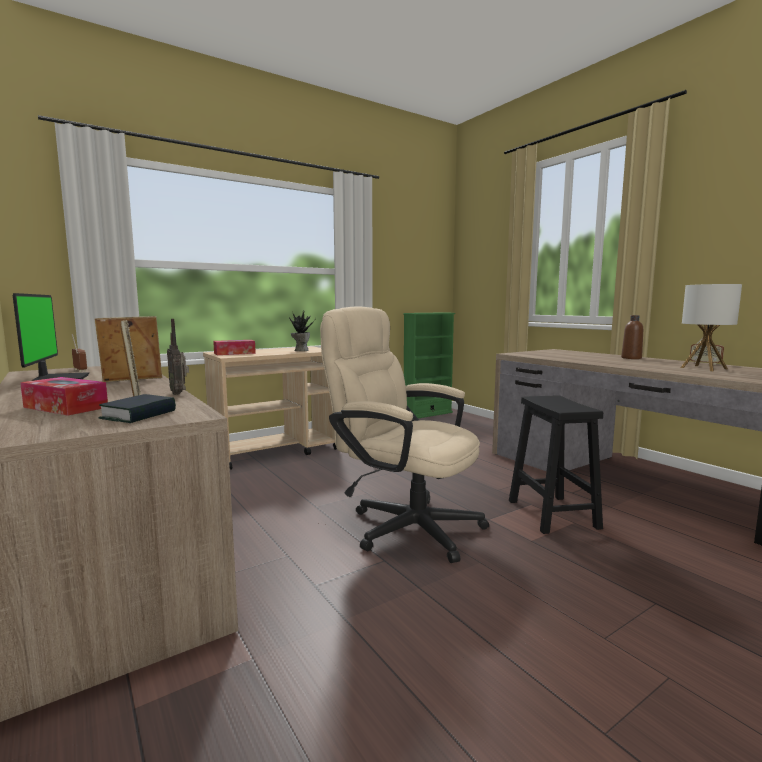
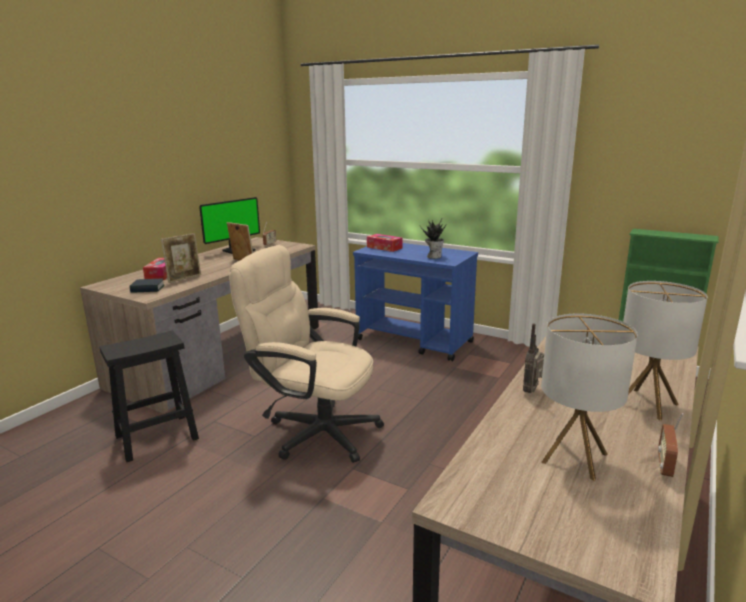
camera: 65 degrees right, 10 degrees up
radio [167,319,189,395] -> radio moved to [523,324,544,393]
beige cart [203,346,337,470] -> blue cart [353,243,478,361]
beige office chair [320,307,489,563] -> beige office chair turned 75 degrees counterclockwise [229,245,384,463]
black stool [509,395,603,534] -> black stool moved to [99,331,199,462]
brown bottle [621,315,643,359] -> table lamp [623,281,708,420]

